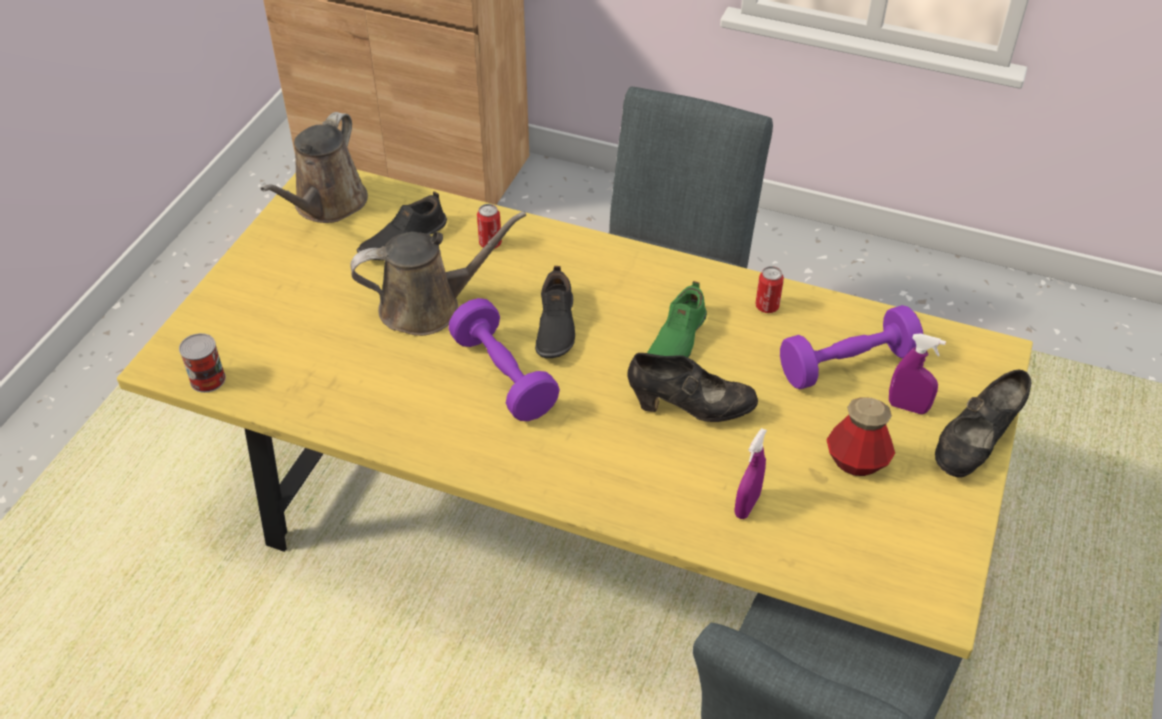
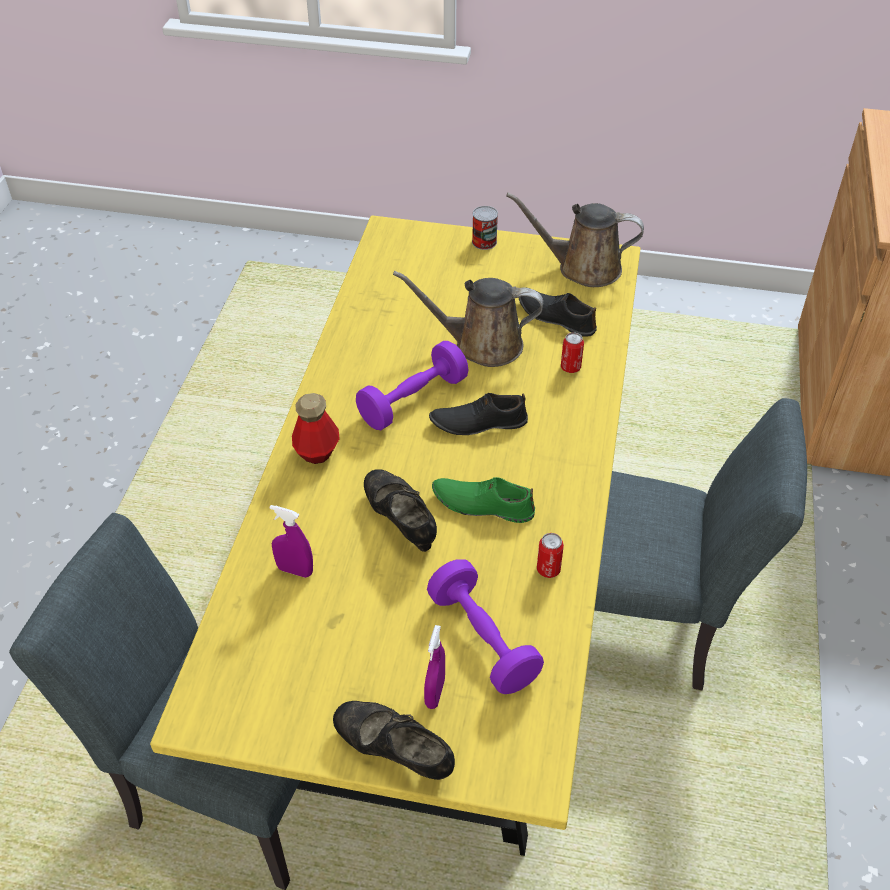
camera: 80 degrees right, 0 degrees up
can [179,333,226,393] -> can moved to [472,206,498,250]
brown watering can [350,211,526,336] -> brown watering can turned 120 degrees clockwise [393,271,543,367]
black shoe [627,353,758,422] -> black shoe turned 150 degrees clockwise [364,469,437,552]
bottle [826,397,895,476] -> bottle moved to [292,393,340,464]

